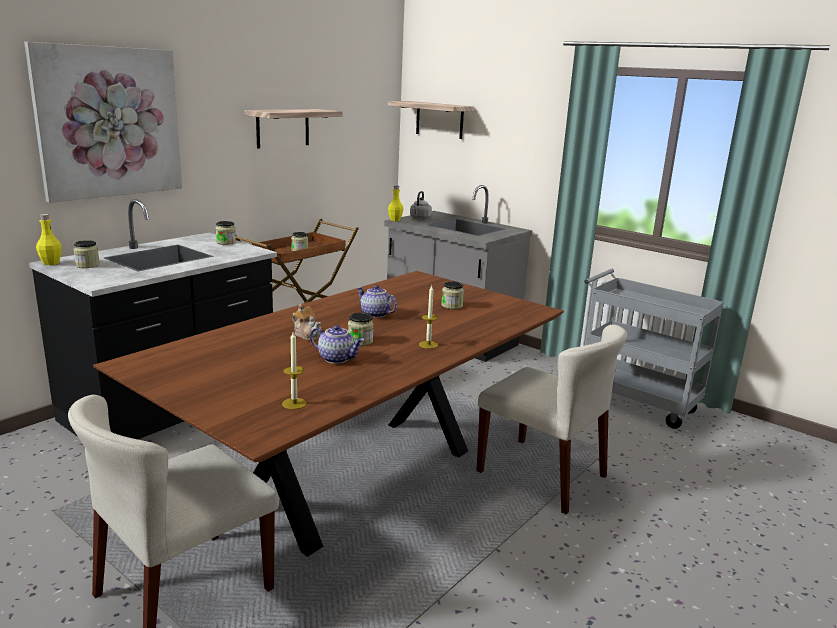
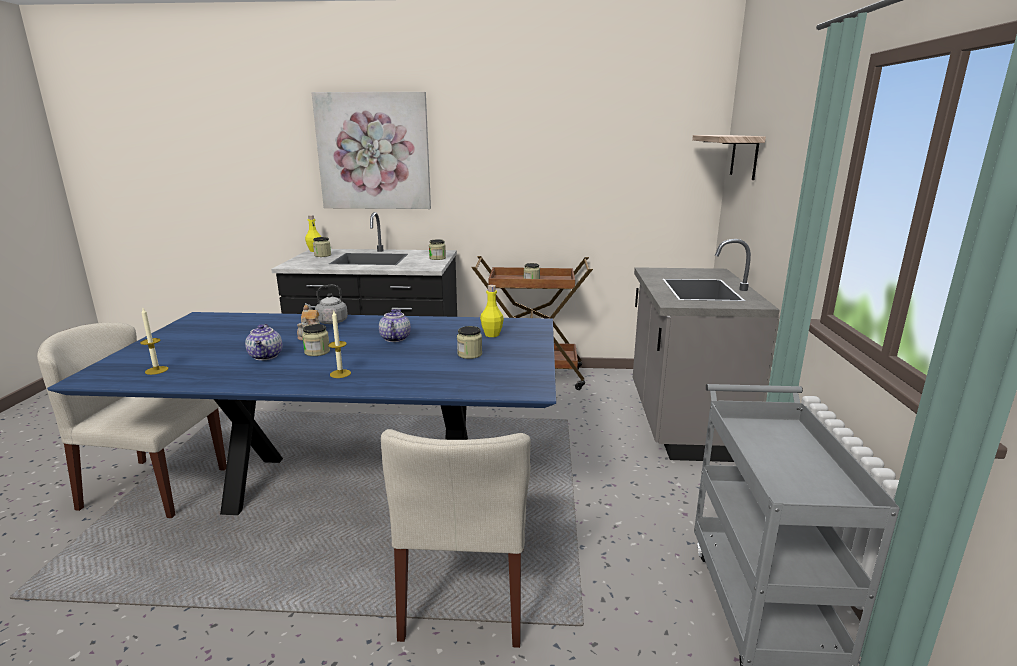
camera: 55 degrees right, 0 degrees up
brown dining table [93,271,564,556] -> blue dining table [47,312,556,515]
shelf [244,109,343,149] -> none
yellow bottle [388,185,404,221] -> yellow bottle moved to [480,285,504,337]
grey kettle [410,191,432,220] -> grey kettle moved to [305,285,348,324]

